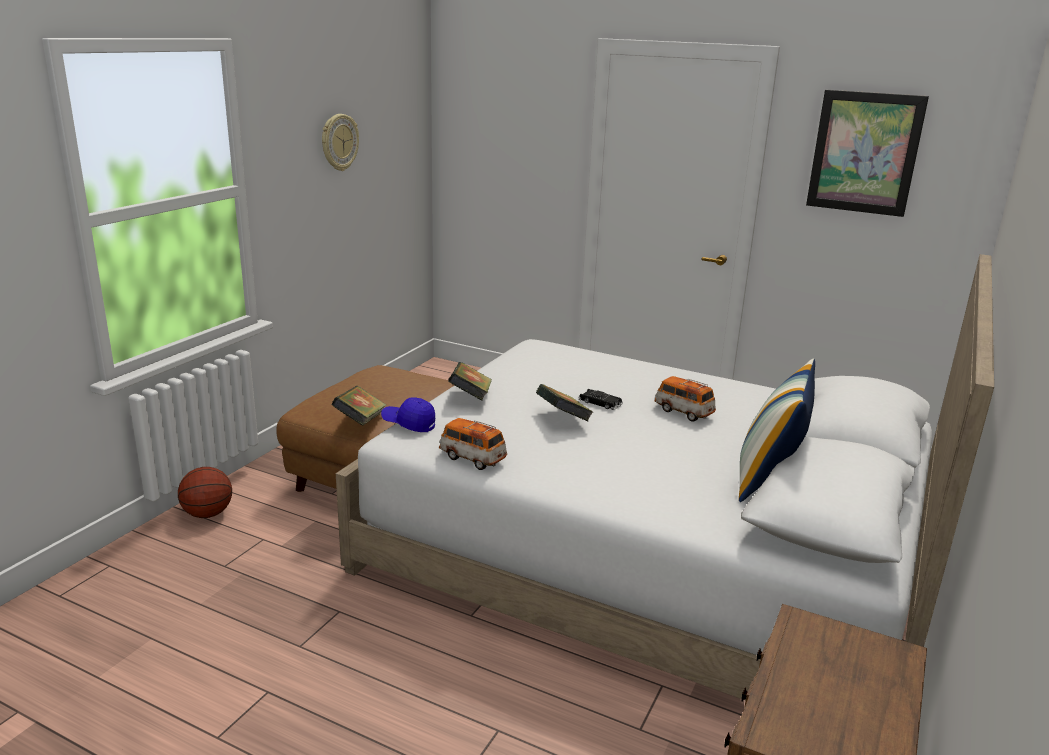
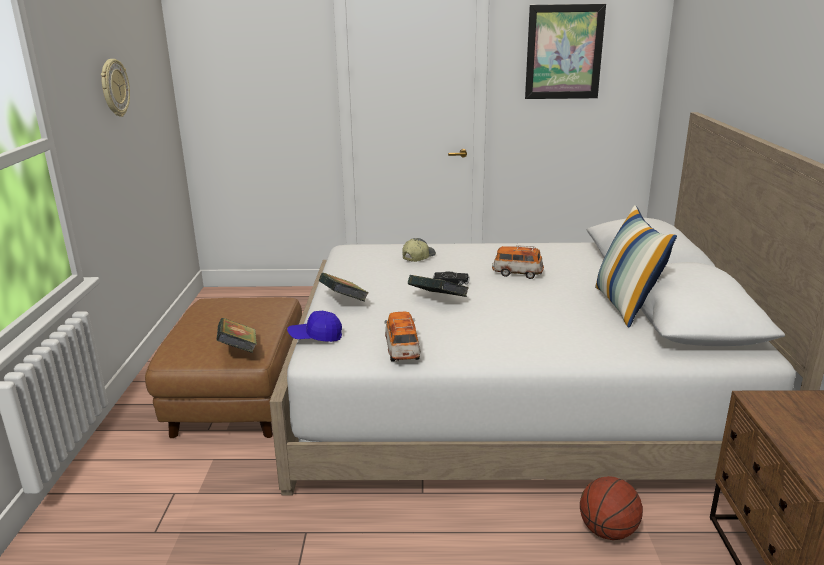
camera: 25 degrees left, 0 degrees up
basketball [178,467,232,518] -> basketball moved to [580,476,643,540]
toy car [439,418,507,470] -> toy car turned 75 degrees clockwise [384,312,421,362]
none -> cap [402,238,436,262]

